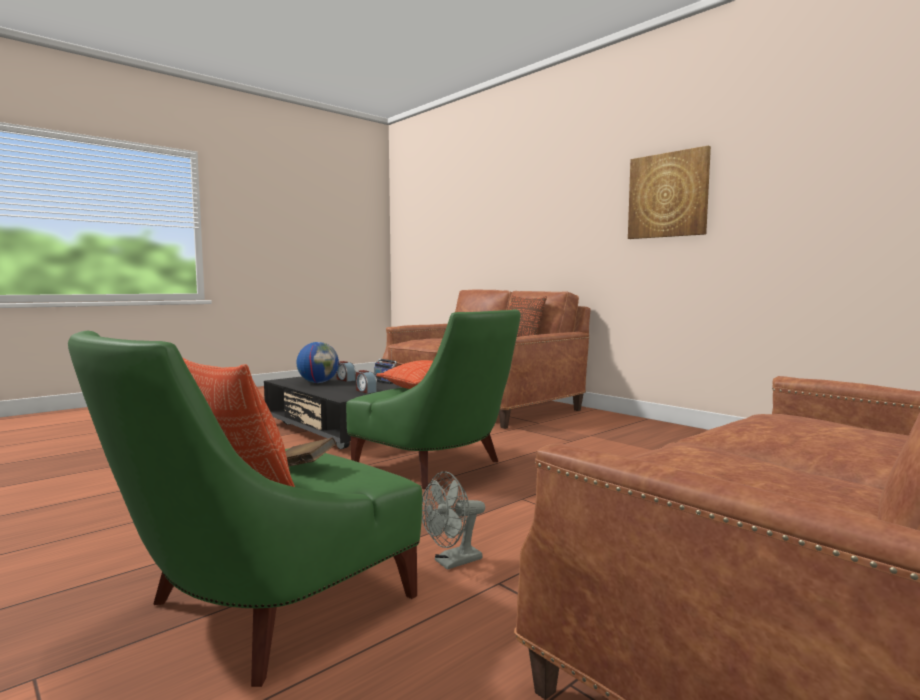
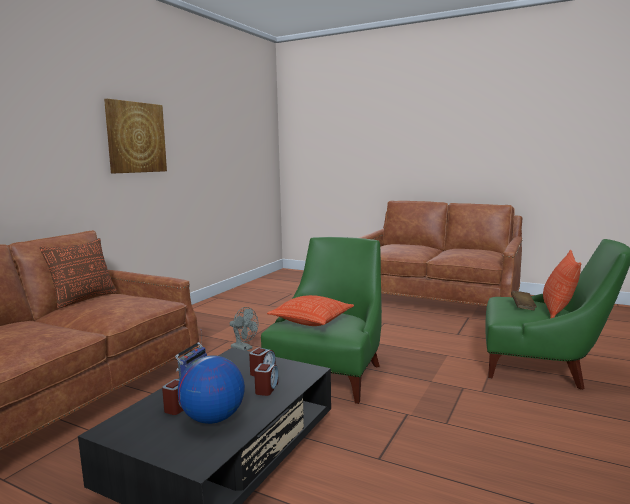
camera: 110 degrees left, 5 degrees up
grey fan [422,471,485,570] -> grey fan moved to [230,307,258,351]
none -> alarm clock [254,363,278,396]

